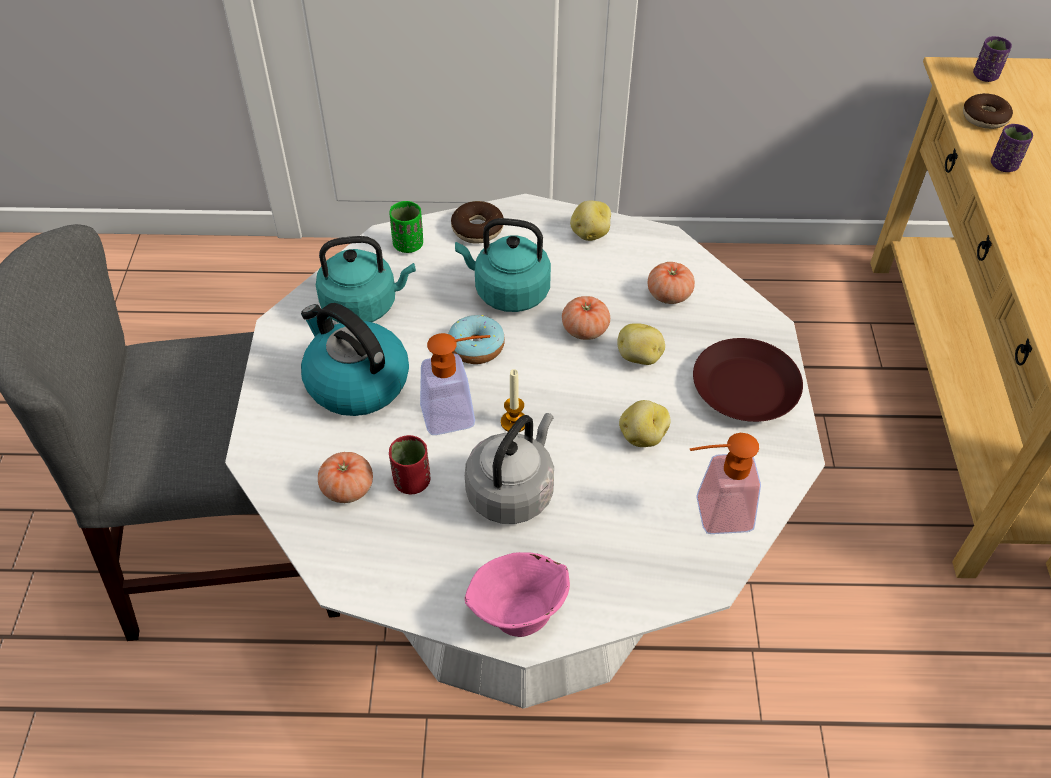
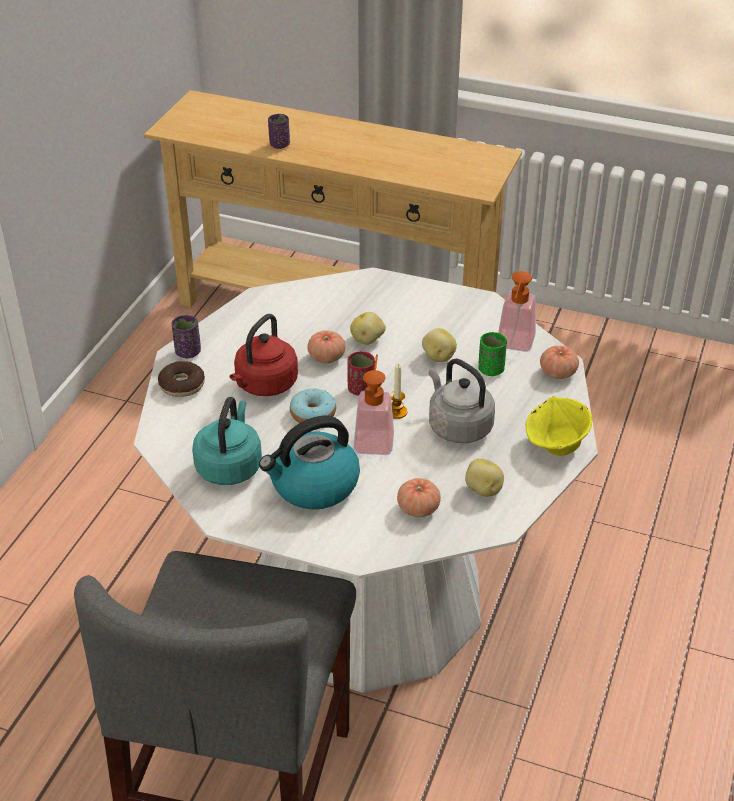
camera: 70 degrees left, 10 degrees down
green cup [389,201,423,253] -> green cup moved to [478,332,507,376]
red cup [389,435,430,495] -> red cup moved to [347,351,375,396]
turquoise kettle [455,218,551,312] -> red kettle [230,314,298,396]
pink bowl [465,552,570,637] -> yellow bowl [526,396,592,456]
potato [570,201,611,241] -> potato moved to [465,459,504,497]
tomato [648,262,695,304] -> tomato moved to [540,346,579,379]
brown plate [693,338,803,422] -> none
donut [963,93,1013,129] -> none
purple cup [973,36,1012,82] -> purple cup moved to [172,315,201,358]

